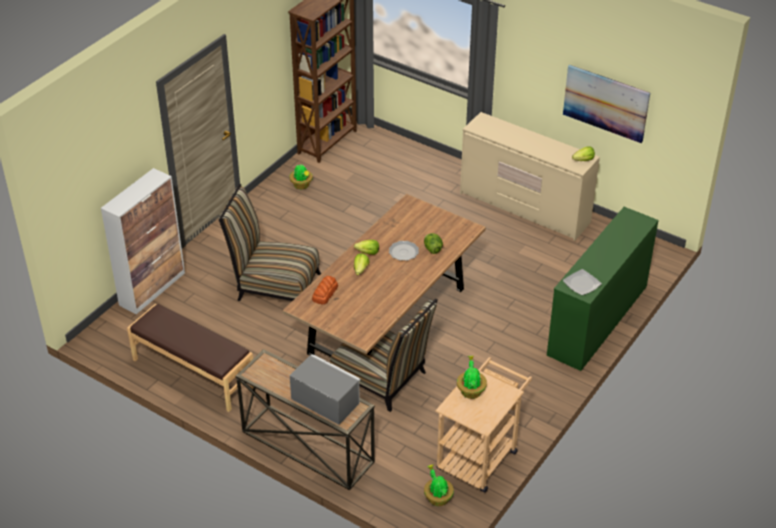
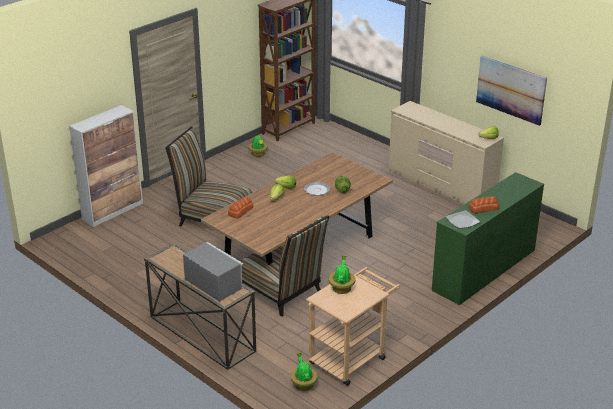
camera: 10 degrees right, 10 degrees down
brown bench [127,304,254,412] -> none
none -> bread [469,196,499,213]

